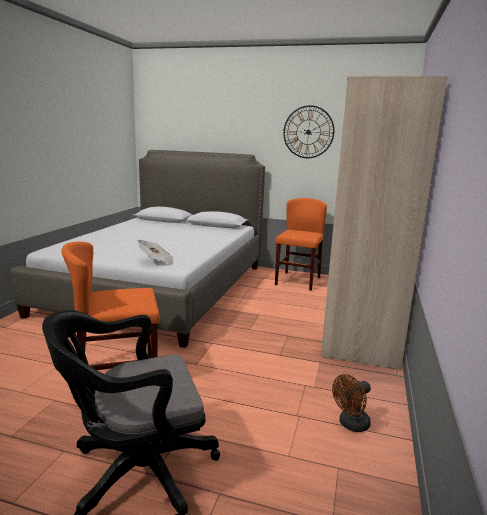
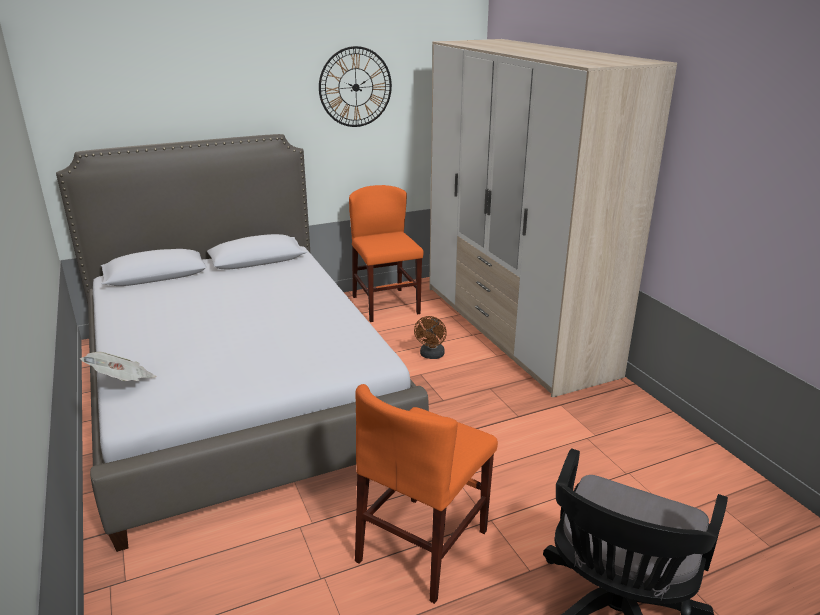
camera: 40 degrees left, 10 degrees up
newspaper [137,240,173,264] -> newspaper moved to [80,352,156,381]
brown fan [332,374,371,432] -> brown fan moved to [414,316,447,359]

